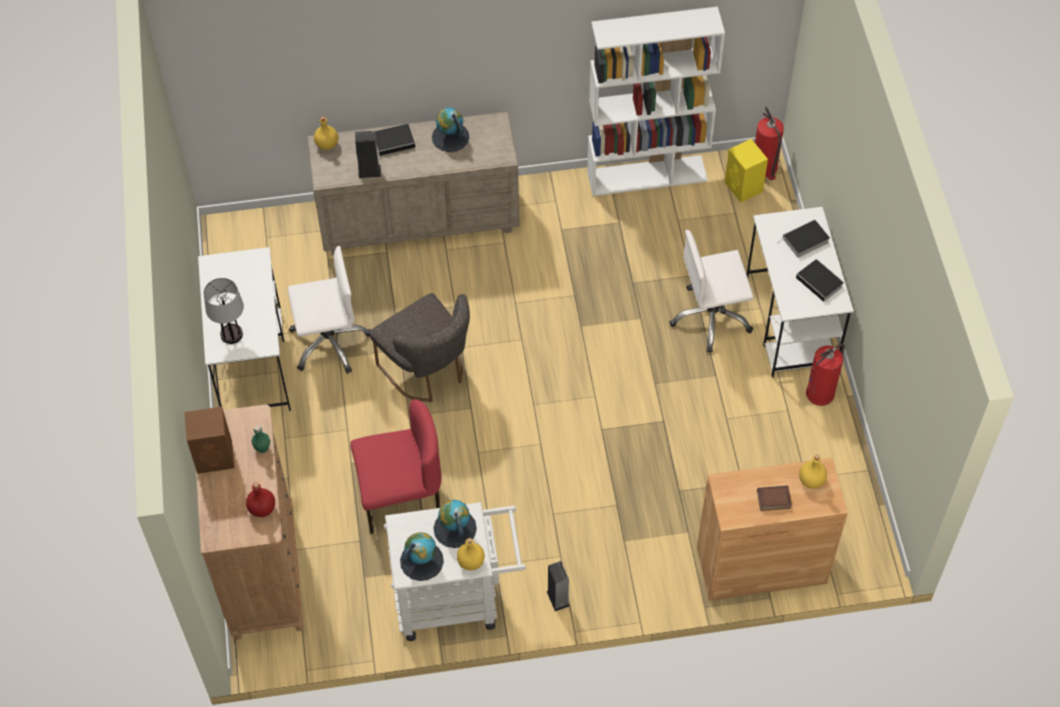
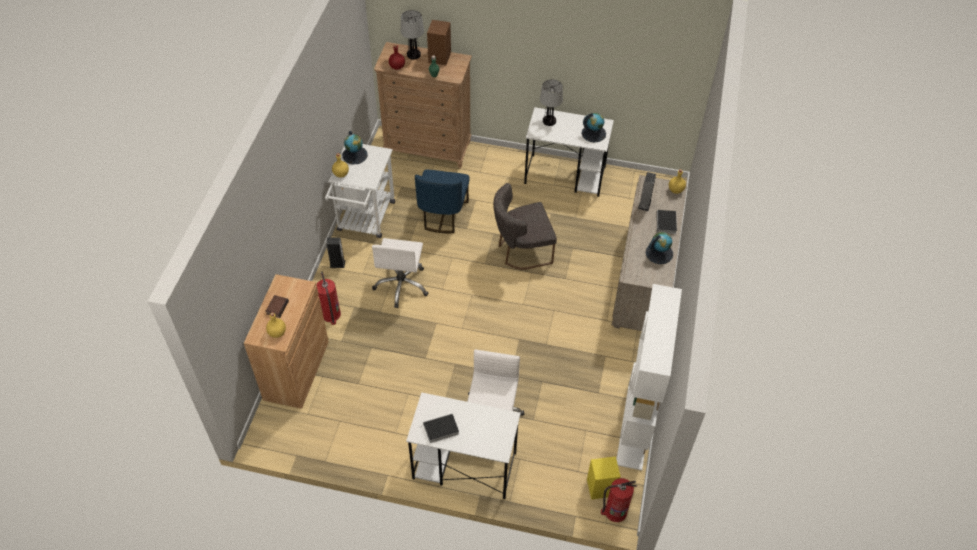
camera: 110 degrees right, 5 degrees down
white office chair [287,246,370,374] -> white office chair moved to [372,238,428,308]
red chair [350,400,442,534] -> blue chair [415,170,470,233]
globe [433,500,477,548] -> globe moved to [582,113,606,143]
book [780,219,830,258] -> none
fire extinguisher [806,343,845,406] -> fire extinguisher moved to [316,271,341,325]
none -> table lamp [401,10,424,60]

